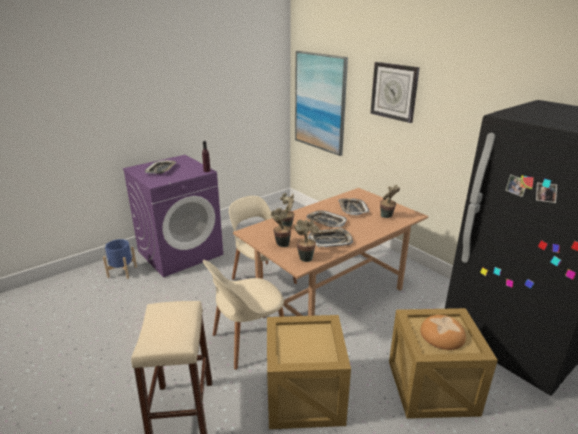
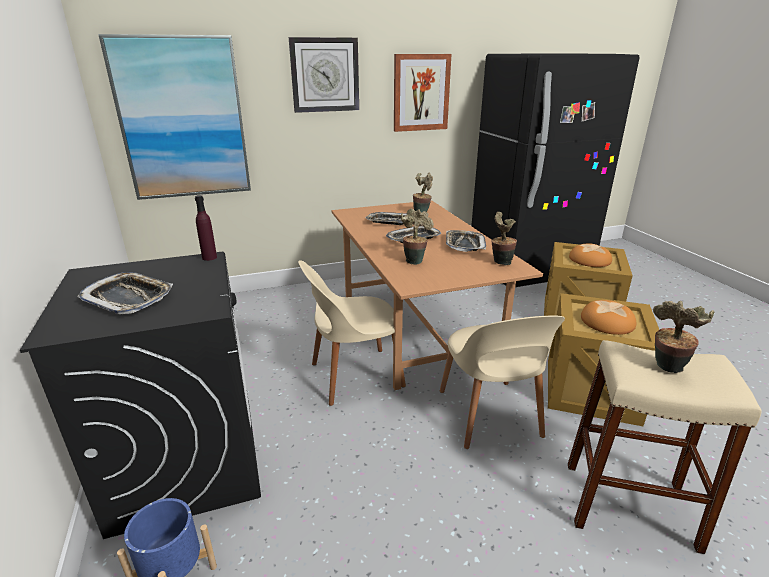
camera: 70 degrees left, 0 degrees up
purple washing machine [123,155,223,277] -> black washing machine [20,252,261,539]
potted plant [271,208,291,247] -> potted plant moved to [653,301,714,373]
none -> picture [394,54,452,132]
none -> bread [581,300,636,335]

